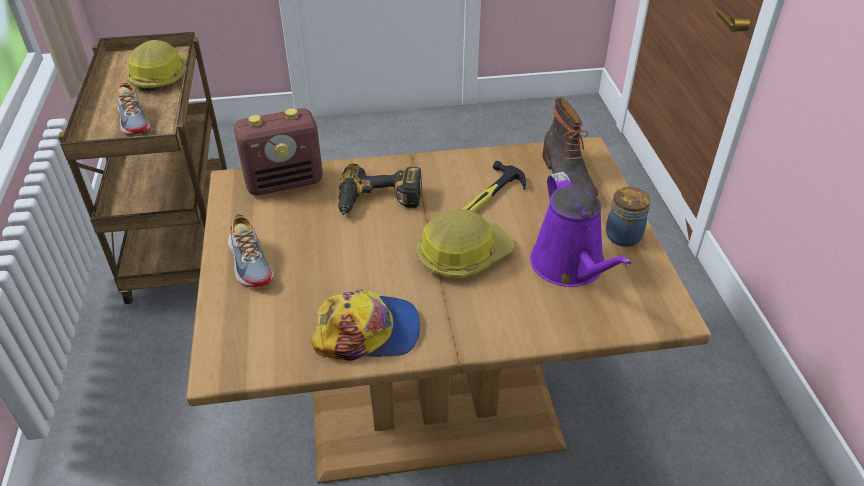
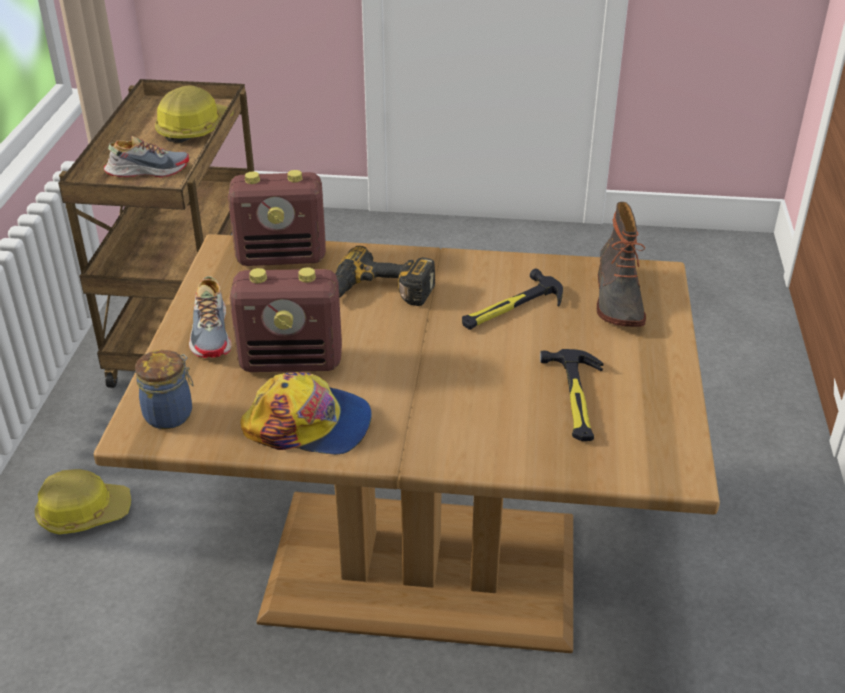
camera: 15 degrees right, 5 degrees down
shoe [118,83,151,135] -> shoe turned 90 degrees counterclockwise [104,136,189,178]
hard hat [417,209,515,278] -> hard hat moved to [35,469,131,534]
purple watering can [530,172,632,287] -> hammer [540,349,603,441]
jar [606,186,651,247] -> jar moved to [135,350,194,429]
none -> radio [230,267,342,372]

